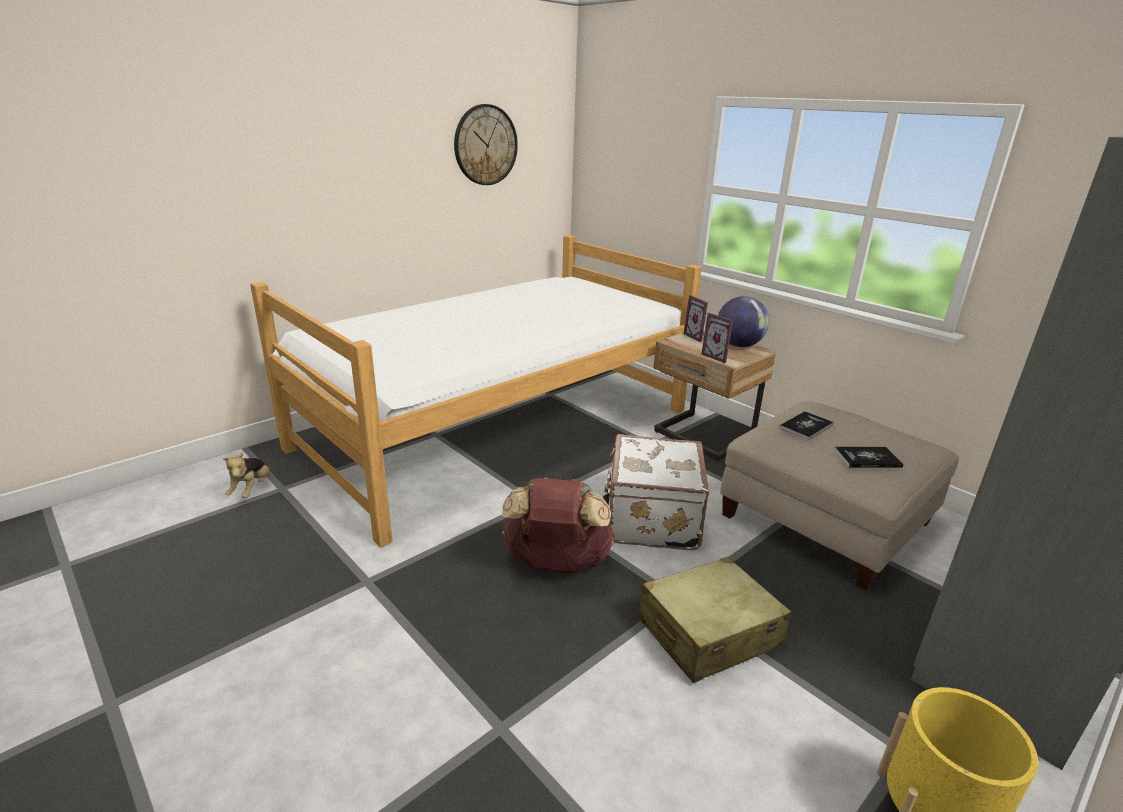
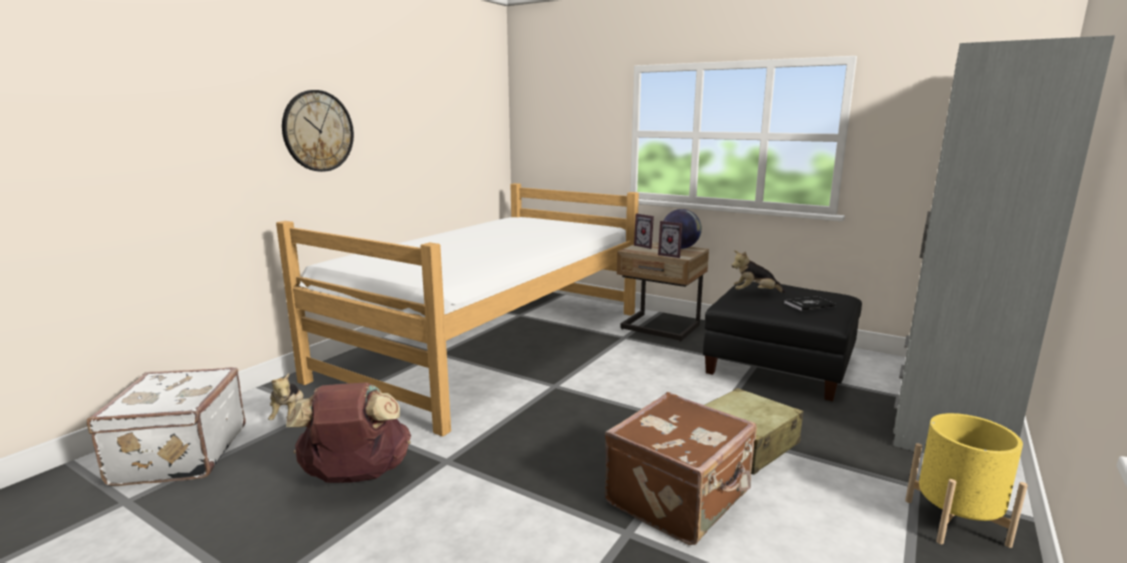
camera: 15 degrees left, 10 degrees down
wall clock [454,104,518,185] -> wall clock moved to [282,90,354,172]
brown backpack [502,478,615,573] -> brown backpack moved to [286,382,411,483]
white suitcase [603,434,709,551] -> white suitcase moved to [87,367,246,486]
beige ottoman [720,401,959,590] -> black ottoman [703,282,862,401]
book [779,411,834,440] -> plush toy [731,250,786,293]
none -> brown suitcase [605,392,757,545]

